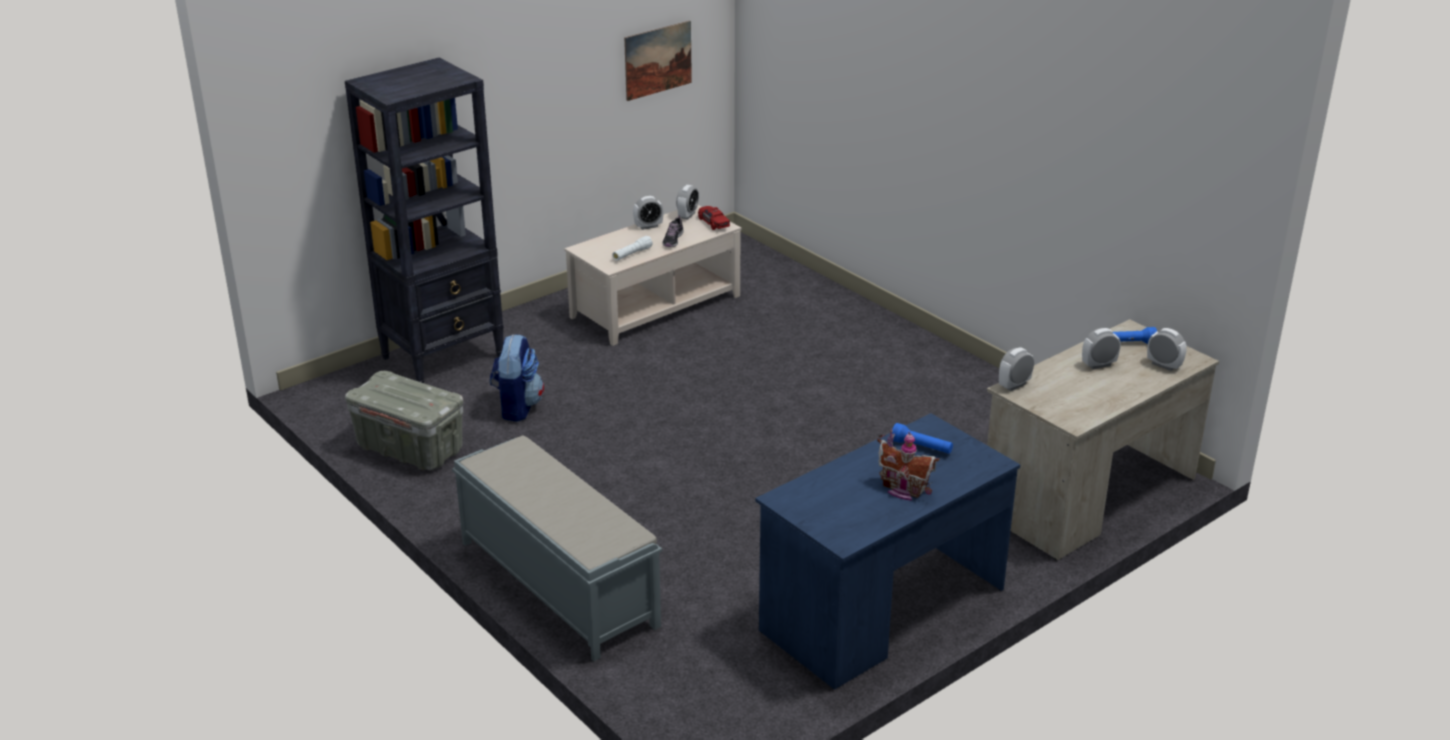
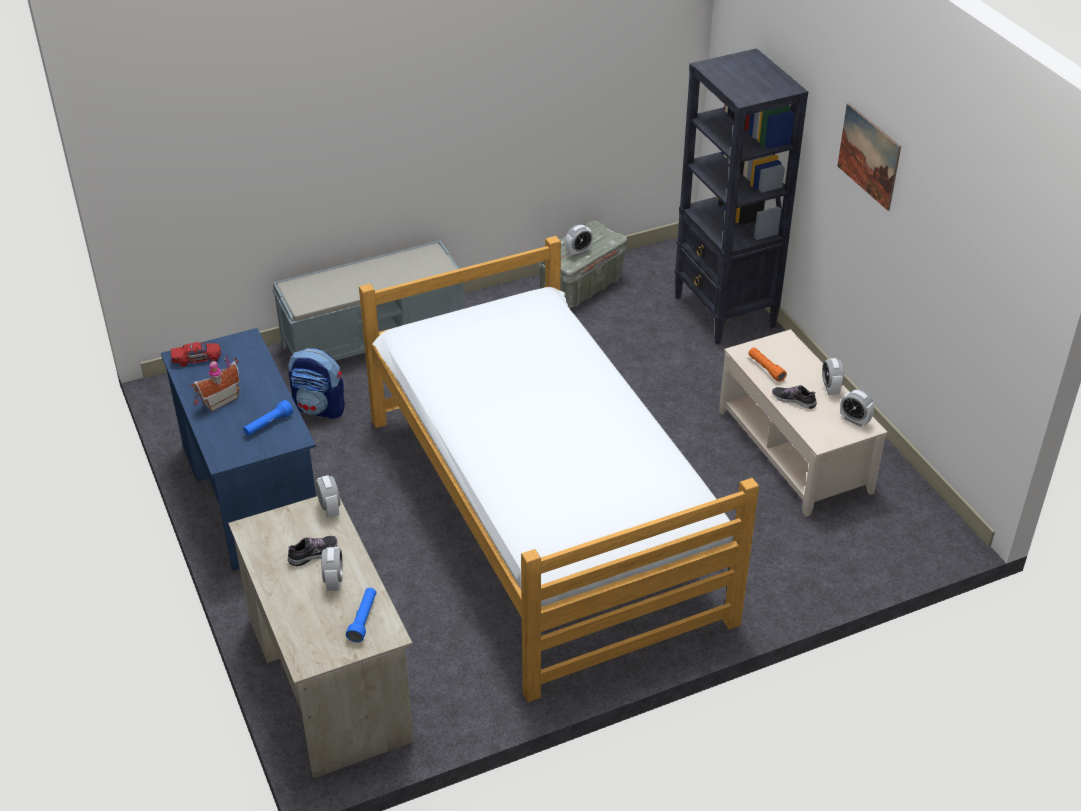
camera: 105 degrees right, 10 degrees up
backpack [490,334,544,422] -> backpack moved to [288,348,345,419]
white flashlight [612,236,653,261] -> orange flashlight [748,348,787,382]
picture [624,21,692,101] -> picture moved to [837,103,901,211]
red toy car [698,206,730,230] -> red toy car moved to [171,342,221,367]
alarm clock [1147,328,1187,371] -> alarm clock moved to [565,225,593,257]
none -> shoe [288,536,337,566]
none -> bed [359,236,759,702]

